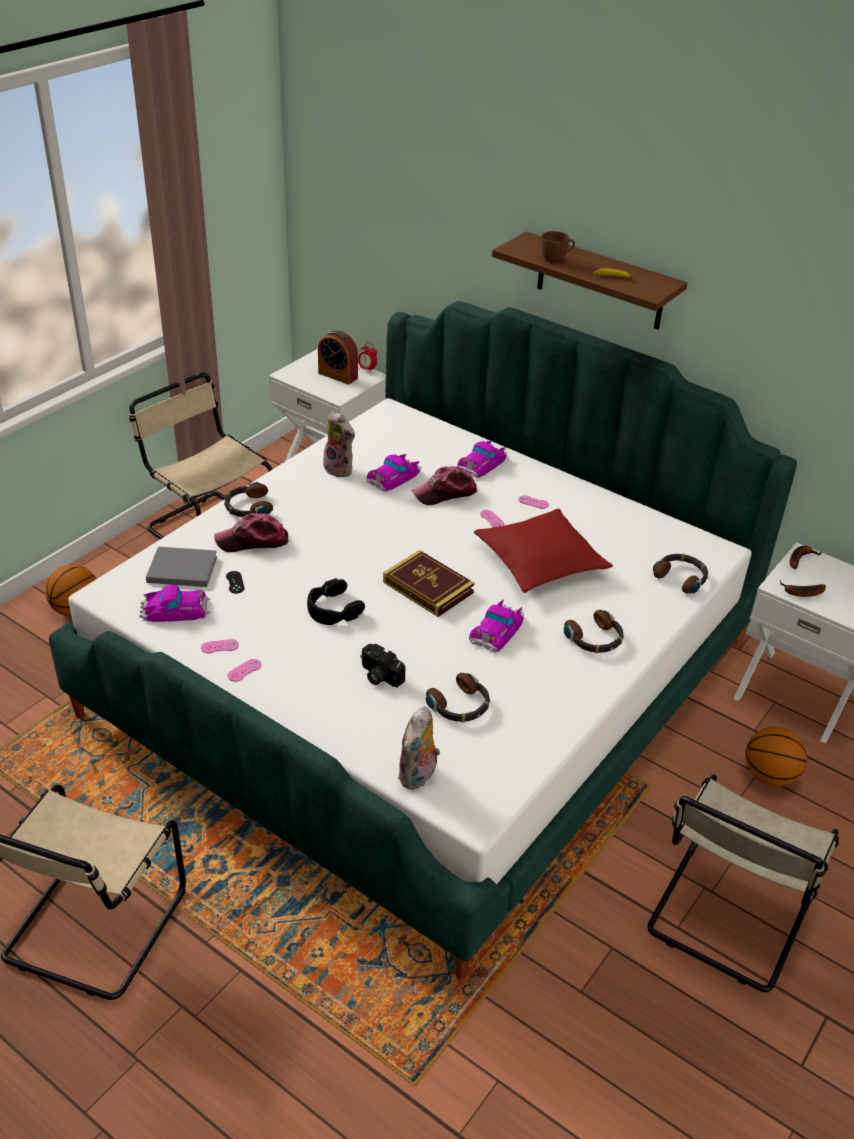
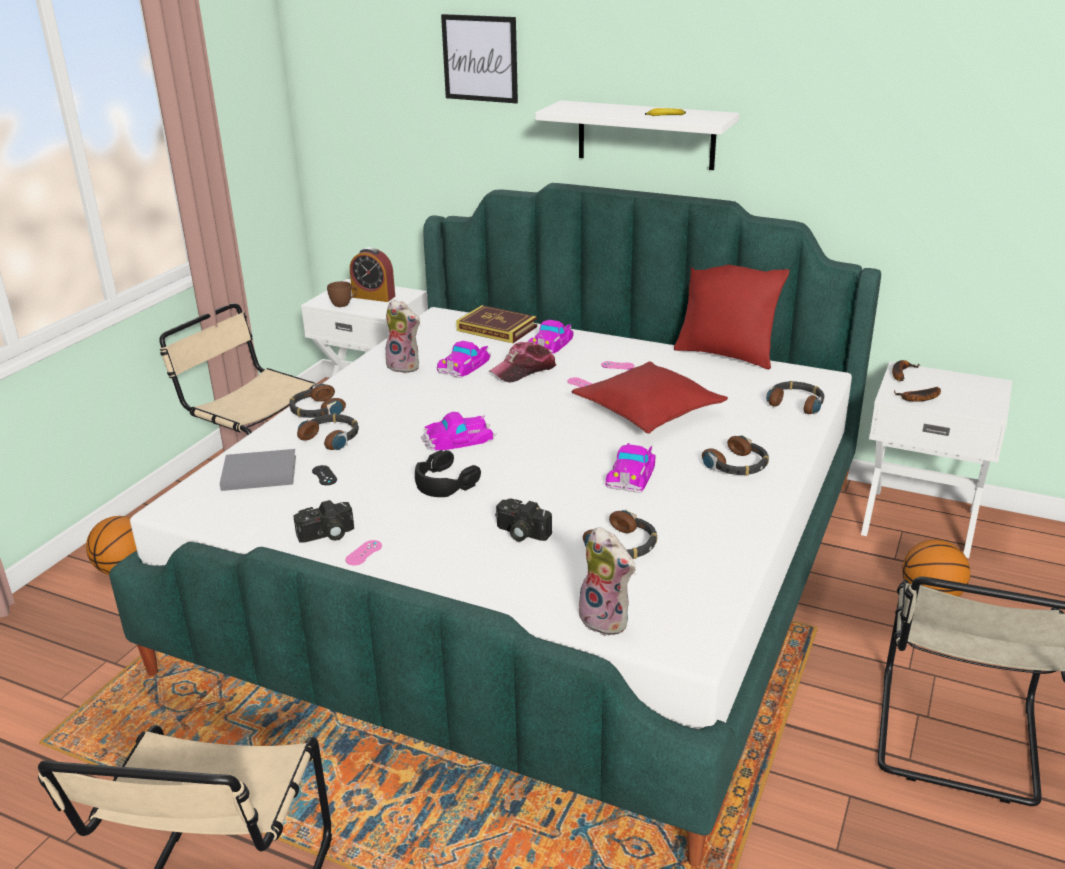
camera: 10 degrees left, 10 degrees down
toy car [139,584,210,622] -> toy car moved to [421,412,497,450]
pink game controller [201,639,239,653] -> camera [293,500,354,543]
cap [214,513,289,552] -> headphones [297,413,359,450]
alarm clock [358,342,377,373] -> none
book [383,550,474,617] -> book moved to [456,305,537,343]
plush toy [398,706,440,790] -> plush toy turned 60 degrees counterclockwise [579,527,635,636]
brown shelf [492,232,688,329] -> white shelf [535,100,739,170]
brown cup [541,231,575,262] -> brown cup moved to [327,281,358,307]
none -> picture [441,14,518,103]
none -> red pillow [674,264,789,370]

